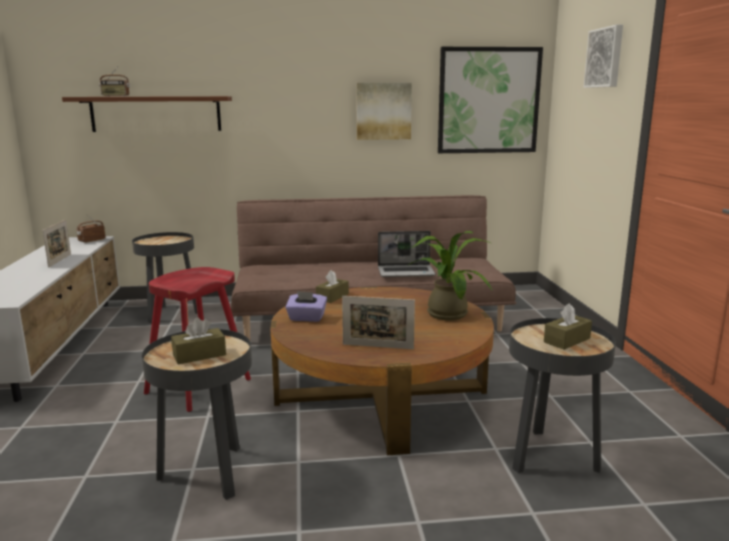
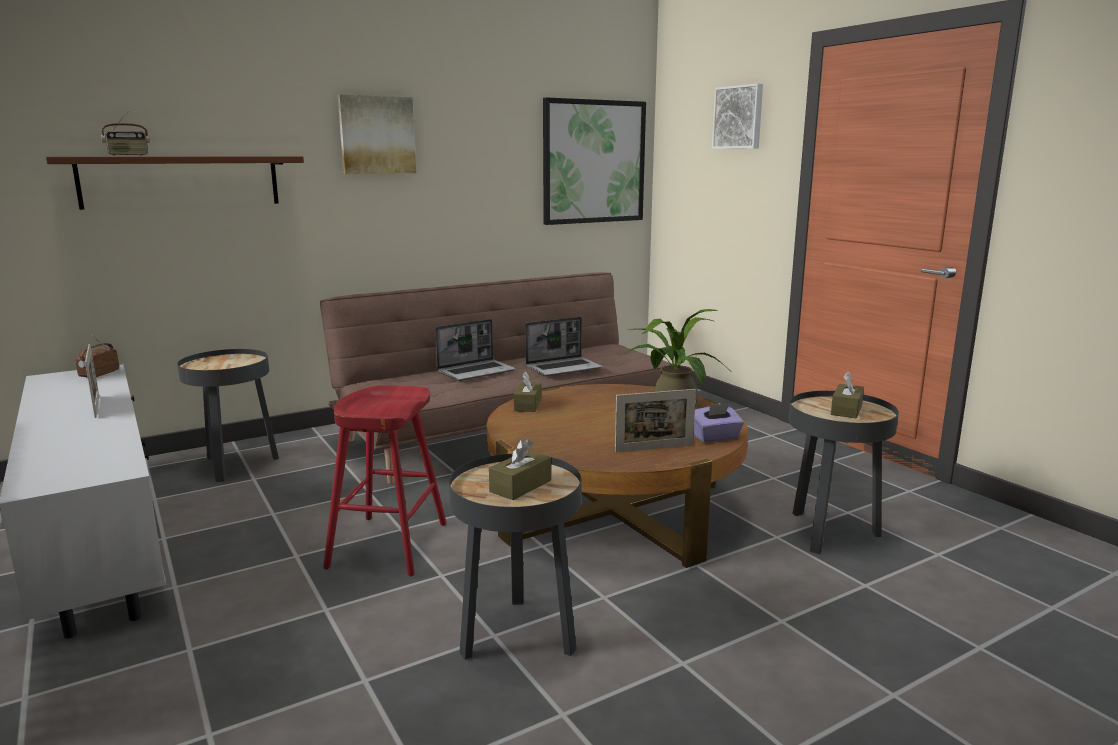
camera: 25 degrees left, 0 degrees up
purple tissue box [285,291,327,322] -> purple tissue box moved to [694,404,744,443]
picture [356,83,412,140] -> picture moved to [338,95,416,174]
none -> laptop [435,319,516,381]

